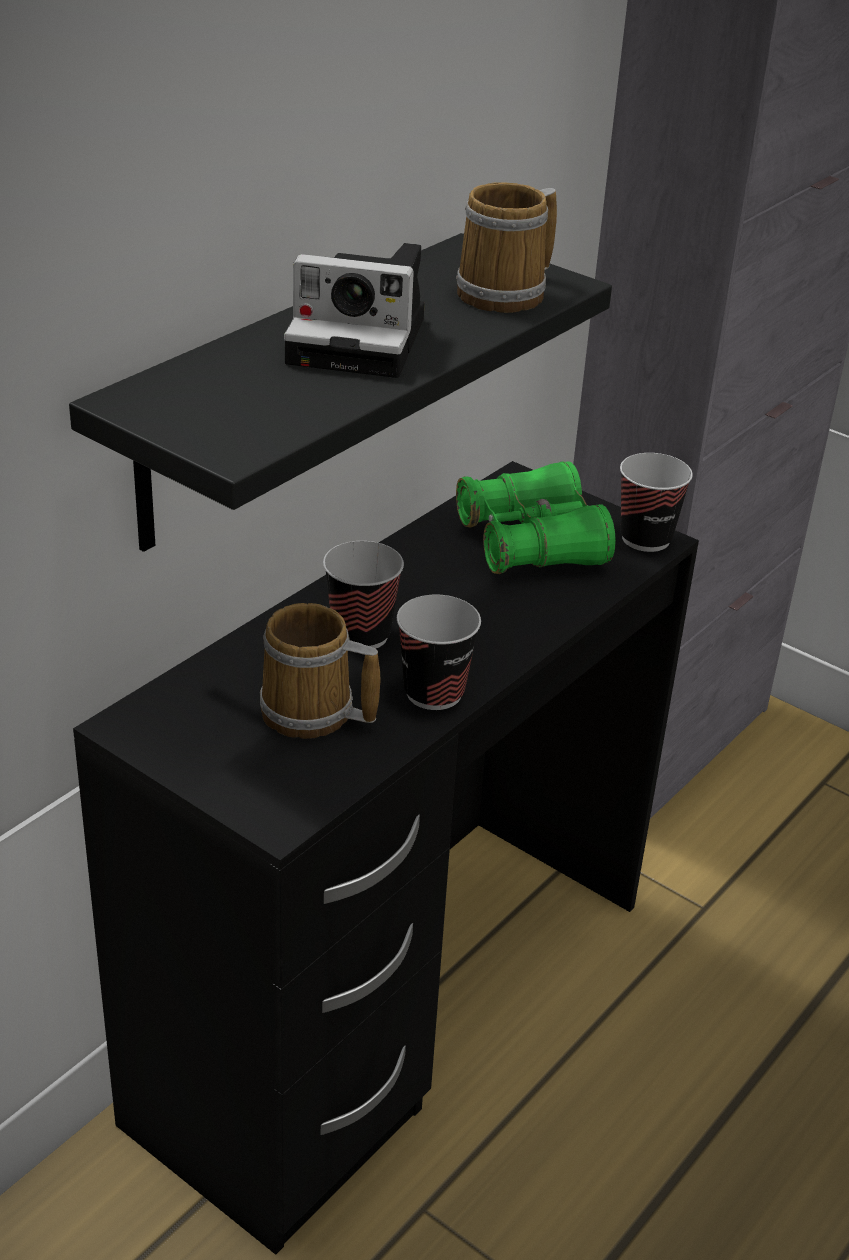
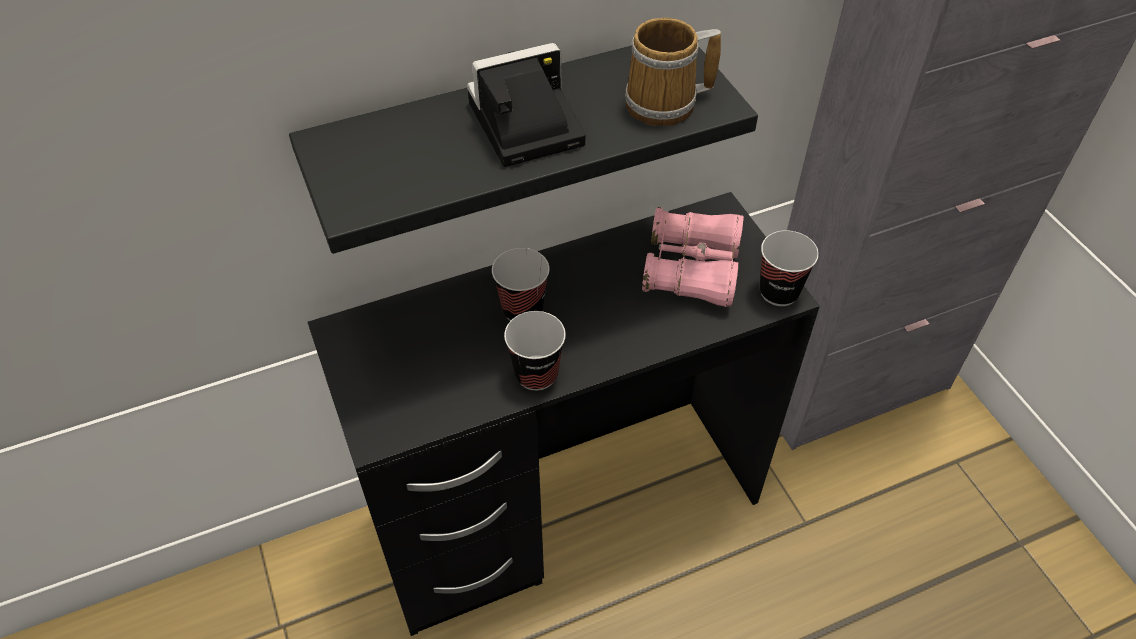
camera: 30 degrees right, 15 degrees up
mug [260,603,381,739] -> none
camera [284,243,425,378] -> camera turned 120 degrees clockwise [467,43,585,167]
green binoculars [456,461,616,574] -> pink binoculars [642,207,744,307]

